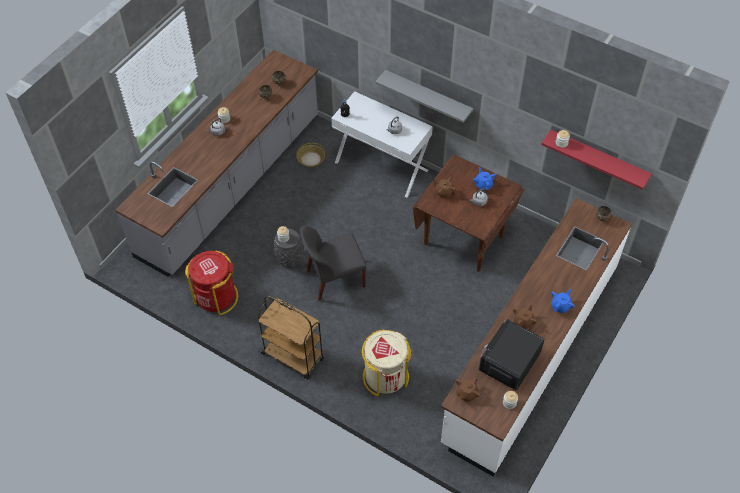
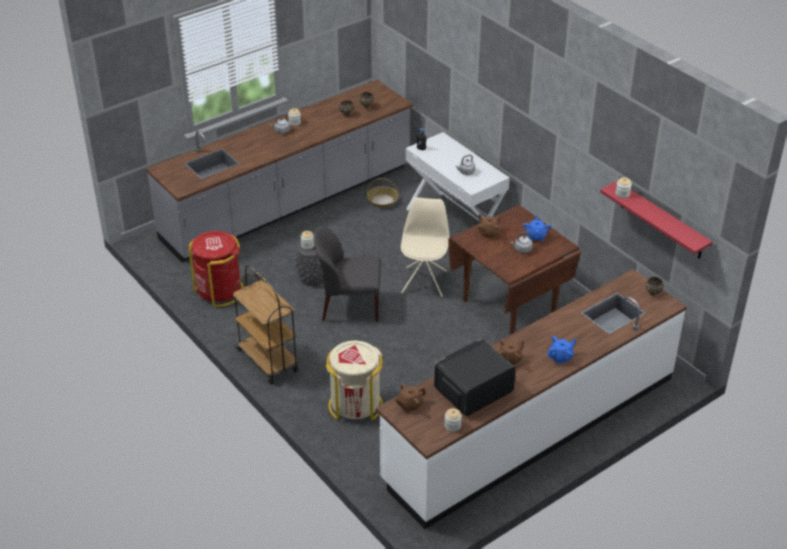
camera: 20 degrees right, 15 degrees down
grey shelf [375,70,473,123] -> none
none -> beige chair [401,197,449,297]

